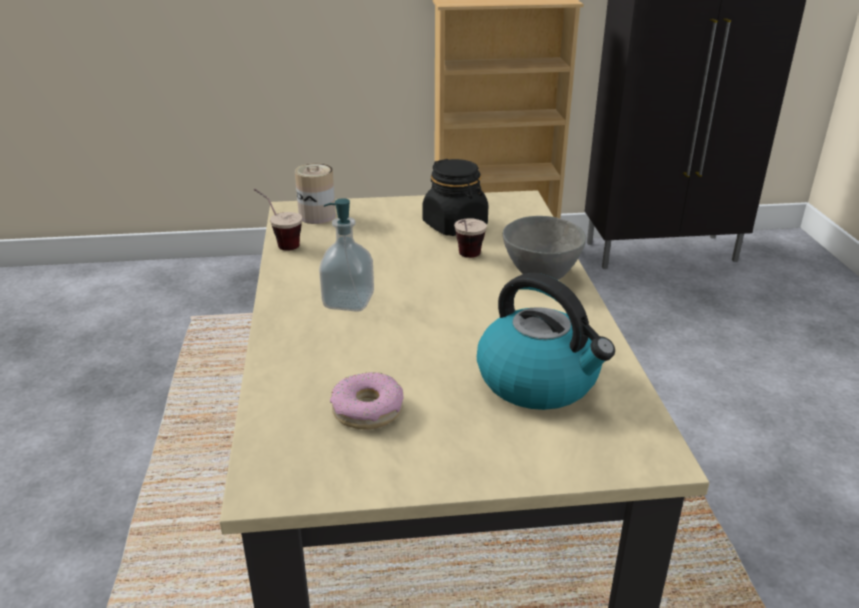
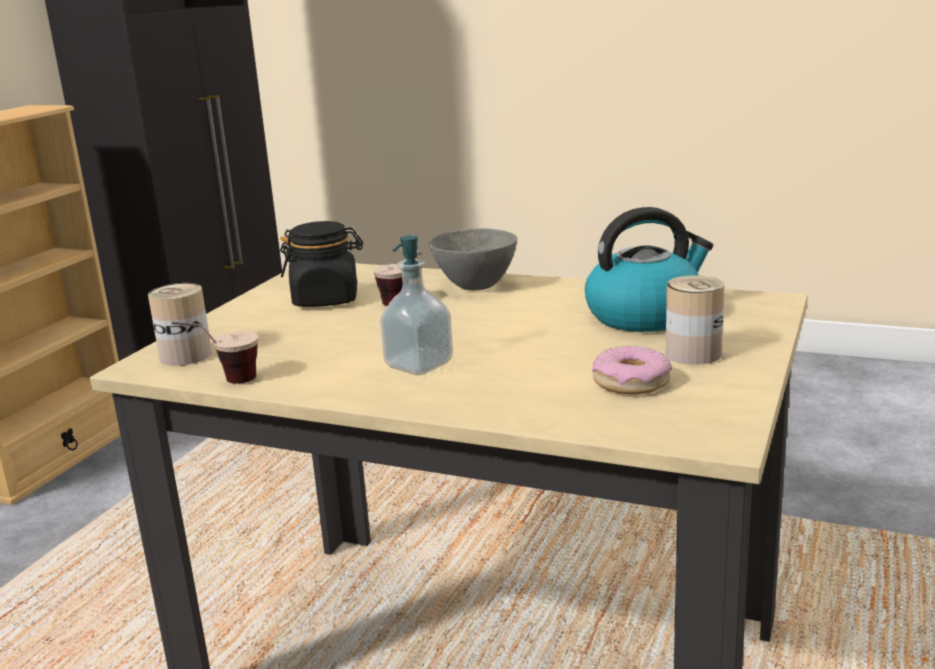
camera: 60 degrees left, 10 degrees down
none -> can [666,275,725,365]

